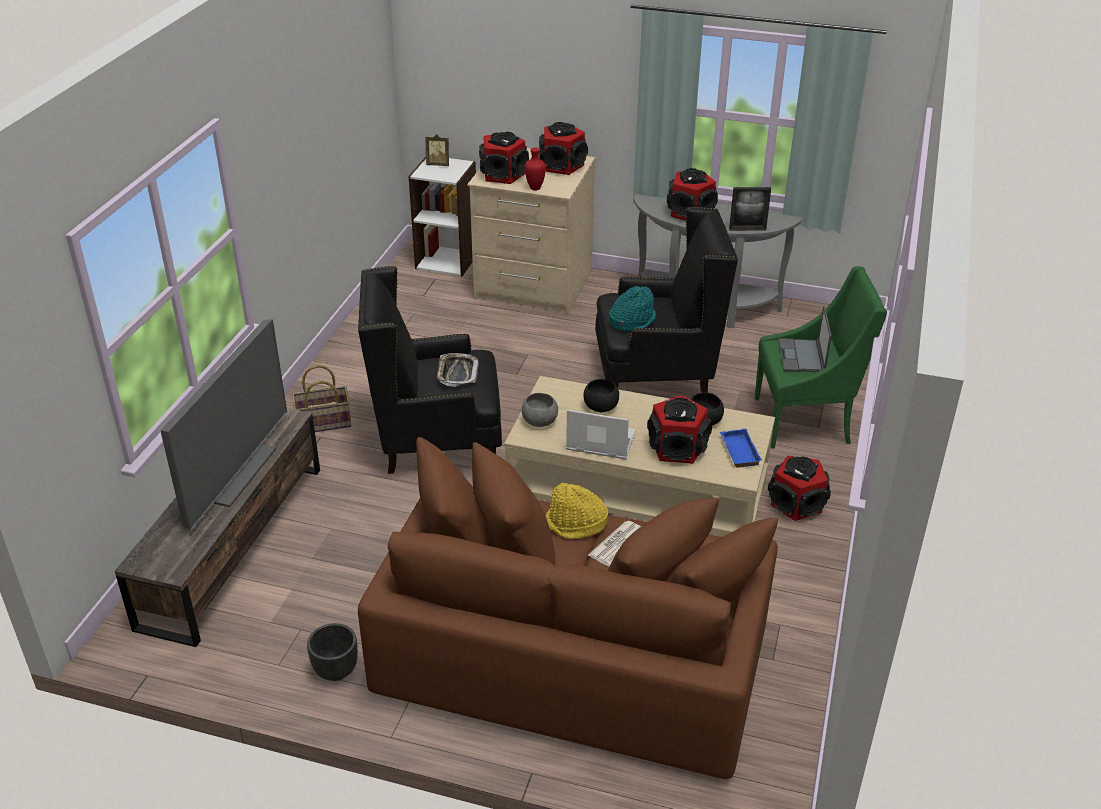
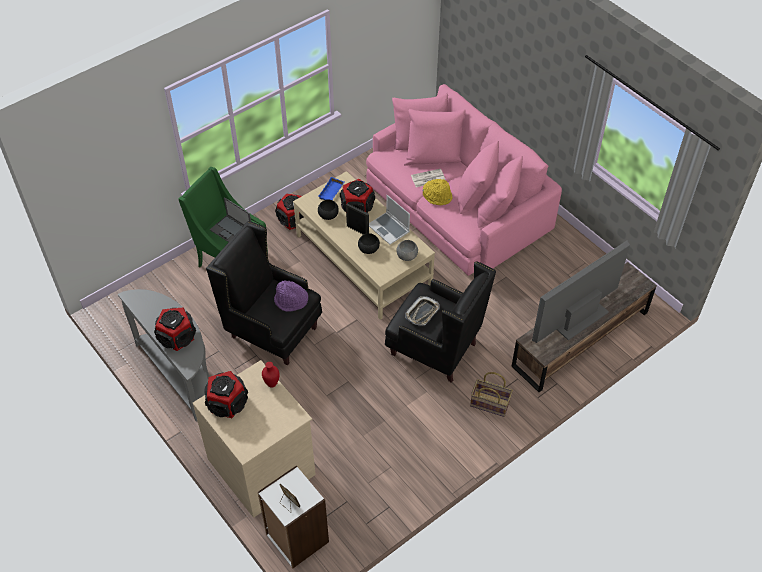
camera: 145 degrees left, 15 degrees up
black planter [307,623,358,681] -> none
brown sofa [358,437,778,779] -> pink sofa [366,84,562,276]
speaker [479,132,529,184] -> none
turquoise hat [609,286,656,331] -> purple hat [274,280,308,311]
picture frame [729,187,771,231] -> picture frame moved to [346,203,369,235]
laptop [779,306,832,372] -> laptop turned 90 degrees clockwise [210,197,251,242]

